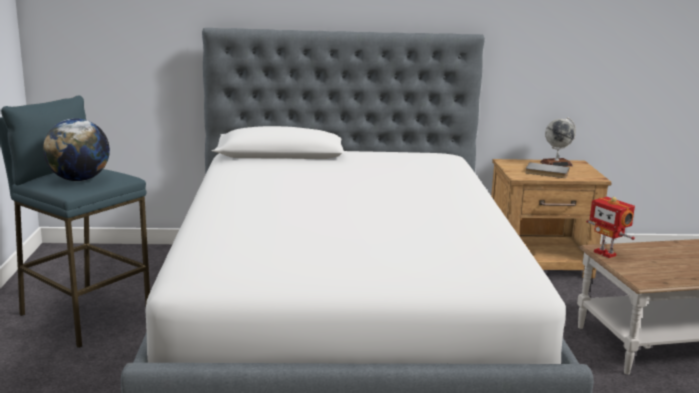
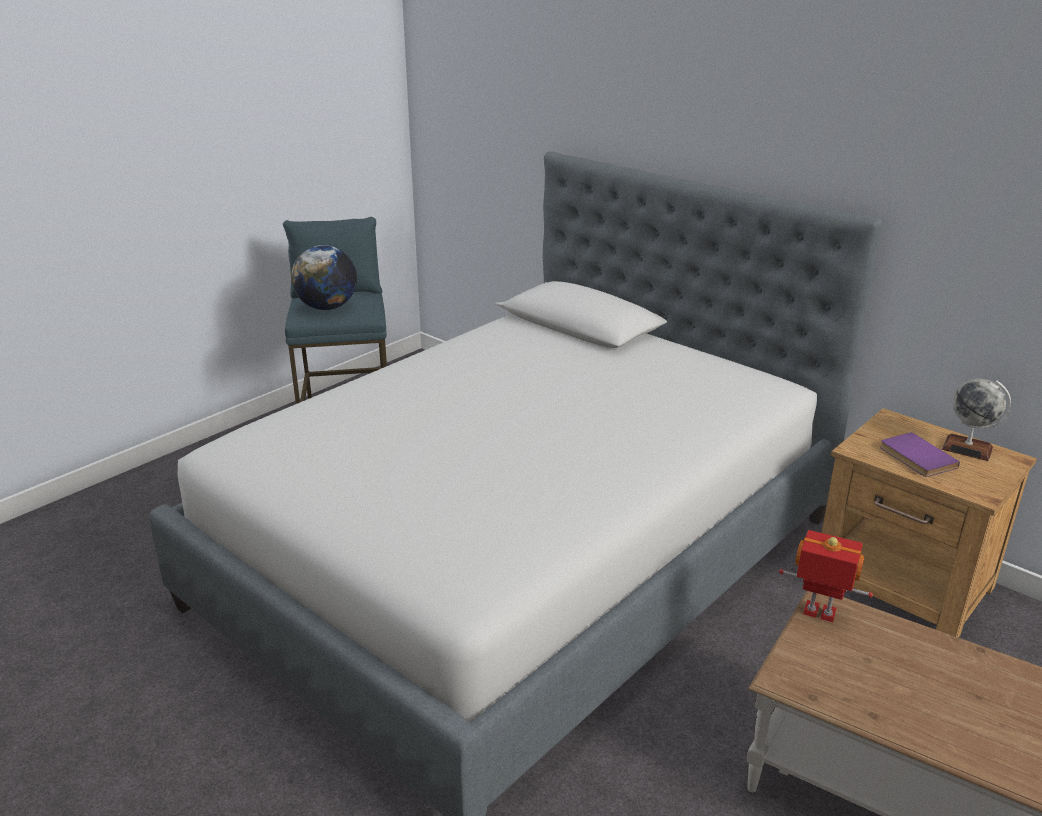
camera: 45 degrees right, 10 degrees up
grey book [525,162,569,178] -> purple book [880,432,960,477]
toy robot [586,197,635,258] -> toy robot turned 105 degrees clockwise [779,530,873,622]

